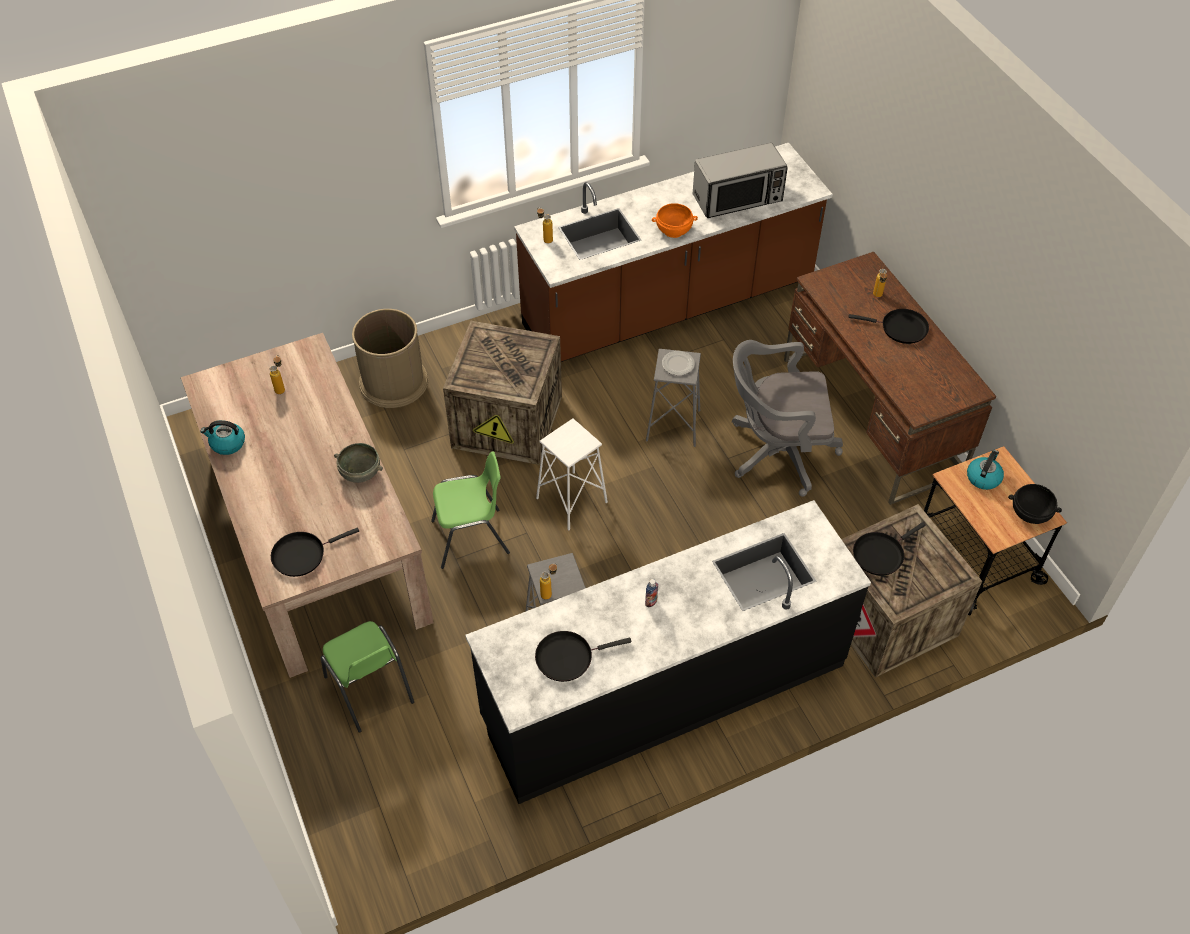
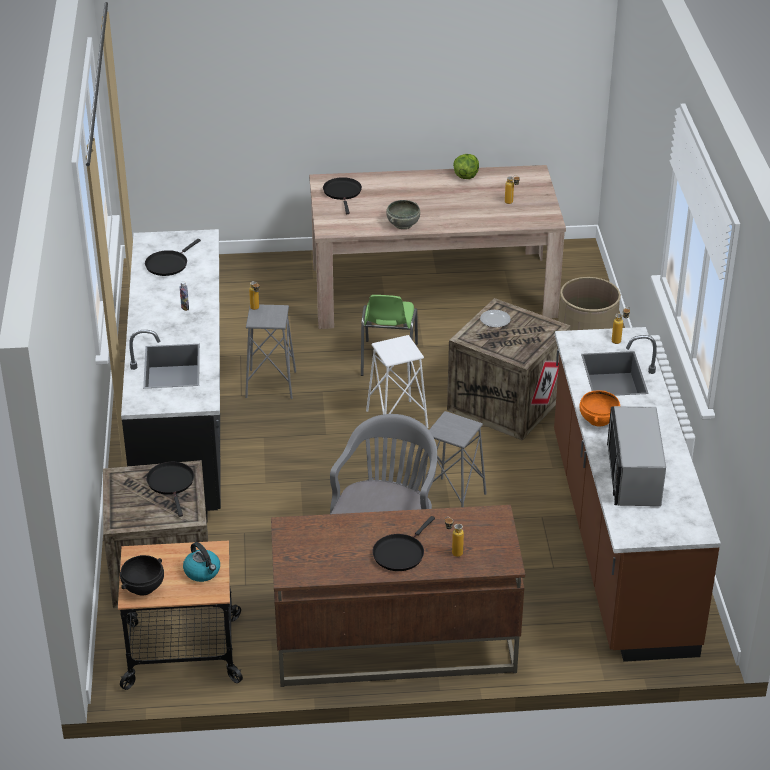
camera: 110 degrees right, 15 degrees down
kettle [201,420,245,455] -> lettuce [453,154,479,179]
green chair [321,621,414,733] -> none
black frying pan [535,631,631,682] -> black frying pan turned 150 degrees counterclockwise [145,239,201,276]
plate [662,351,695,375] -> plate moved to [480,310,511,327]

